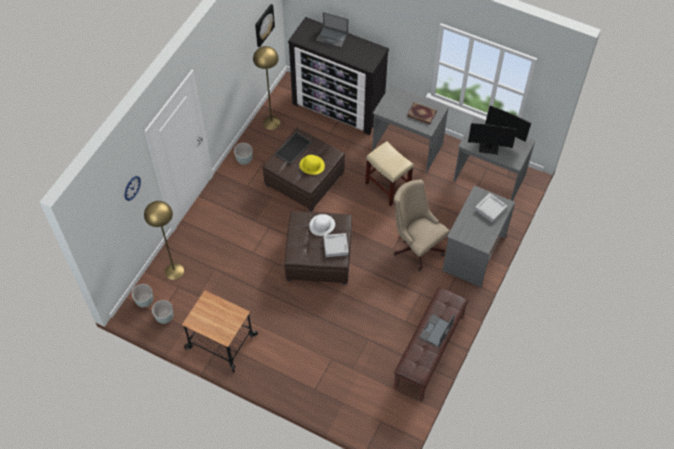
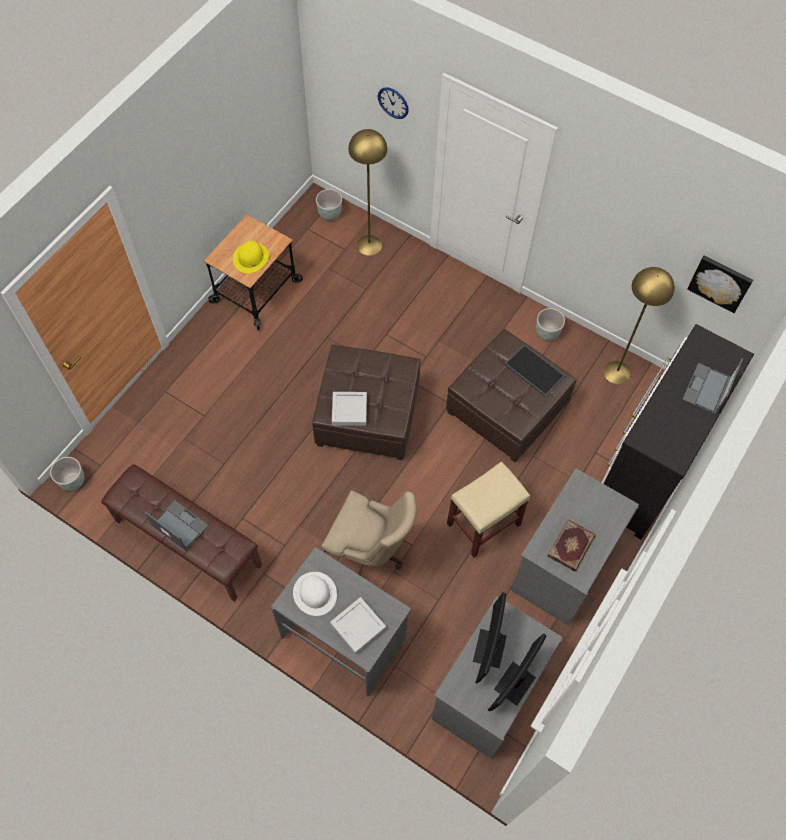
camera: 95 degrees right, 5 degrees up
grey planter [152,300,173,324] -> grey planter moved to [50,457,85,491]
yellow hat [299,155,325,175] -> yellow hat moved to [233,241,269,273]
white hat [309,214,335,236] -> white hat moved to [293,572,337,616]
beige office chair [393,179,450,271] -> beige office chair turned 60 degrees clockwise [322,490,416,576]

